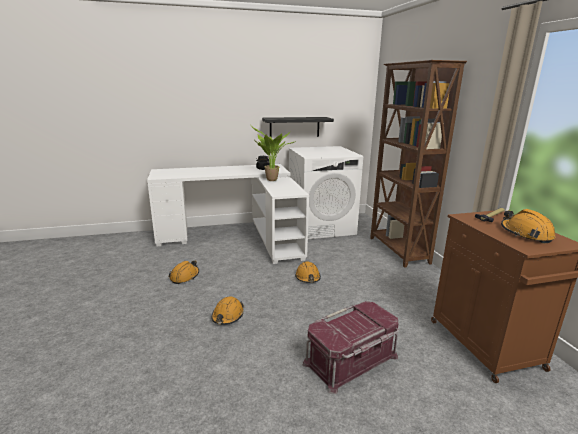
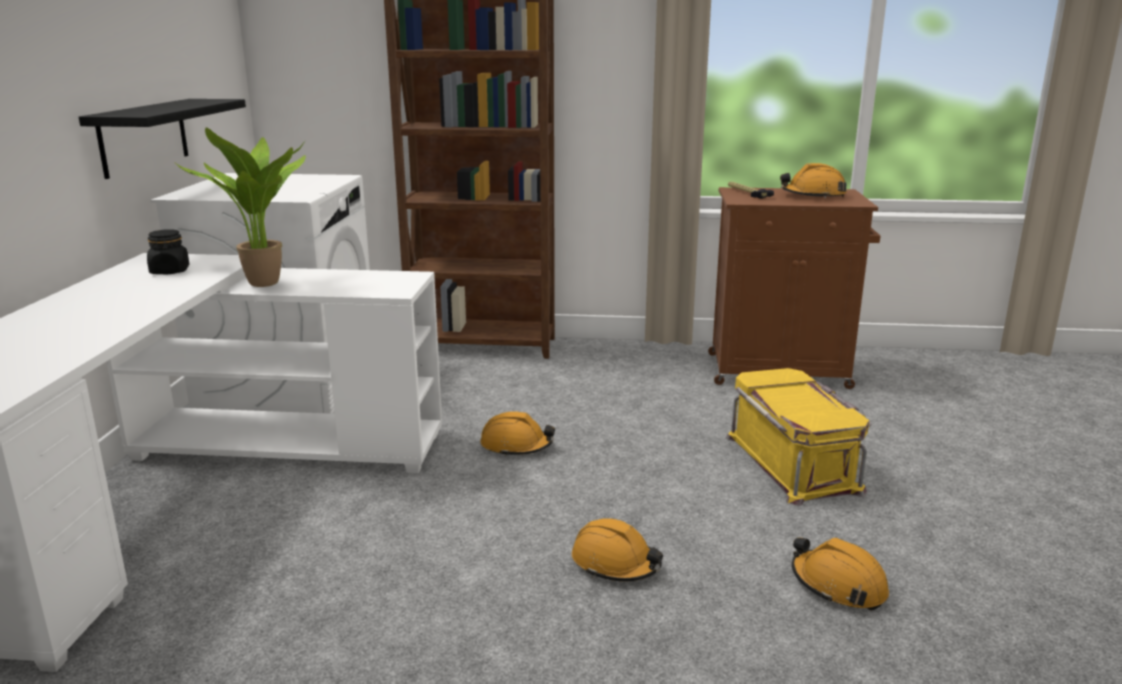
camera: 70 degrees left, 0 degrees up
orange hard hat [169,261,199,284] -> orange hard hat moved to [792,538,889,611]
red storage box [303,301,399,394] -> yellow storage box [726,368,872,506]

